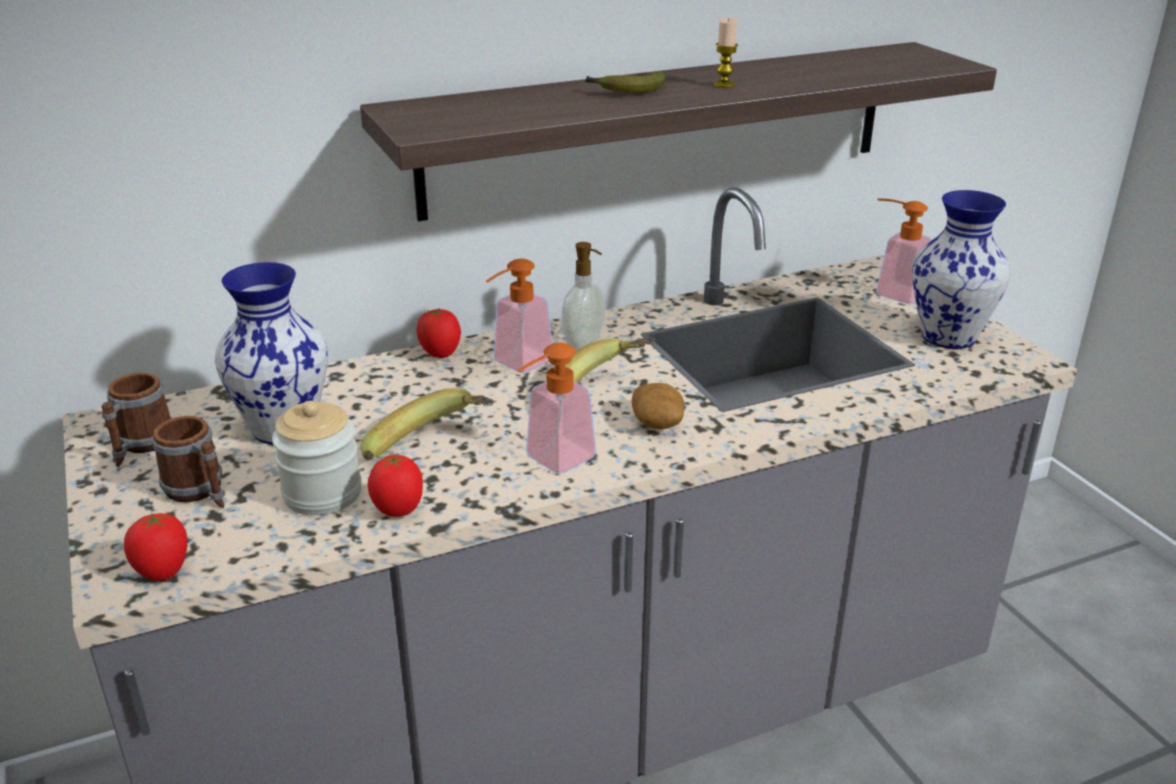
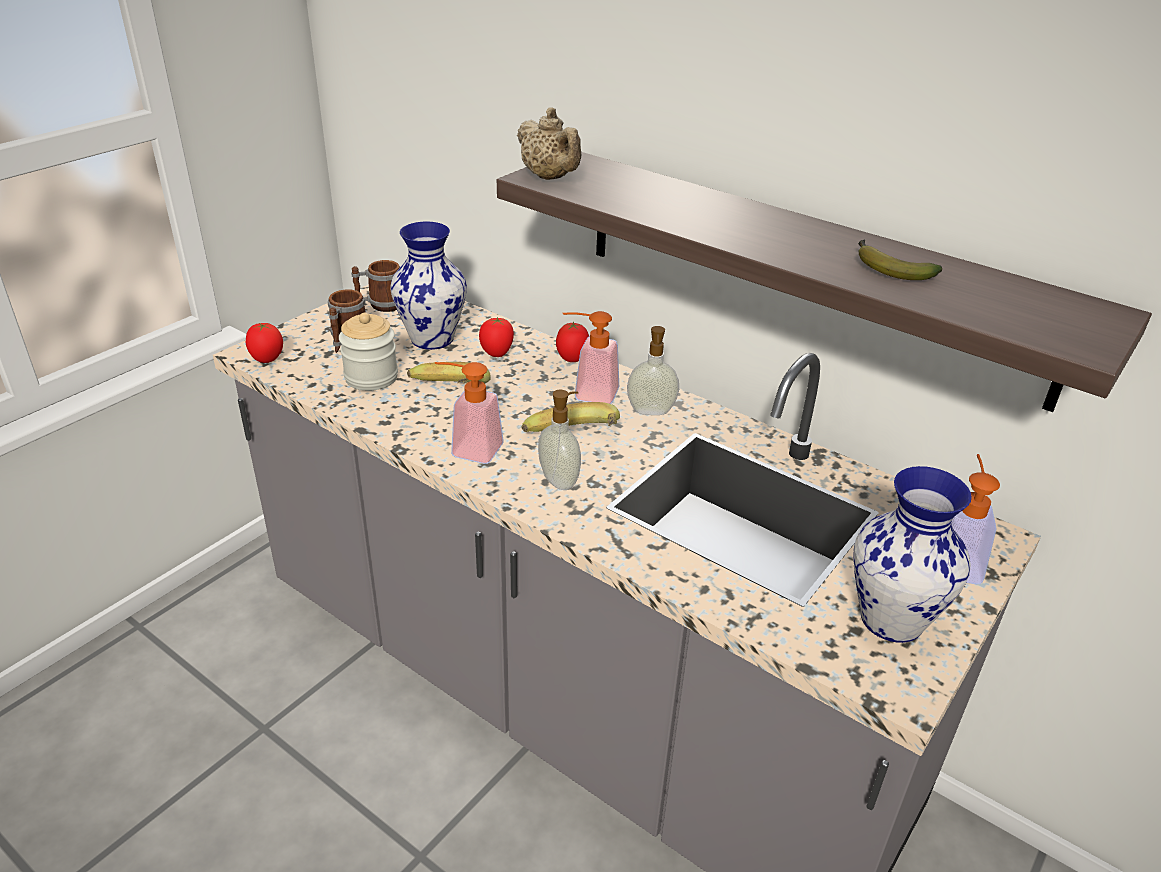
camera: 60 degrees right, 5 degrees up
tomato [368,453,423,517] -> tomato moved to [479,317,514,357]
banana [585,71,666,93] -> banana moved to [858,239,942,280]
potato [632,383,684,429] -> soap dispenser [538,390,581,490]
candle [714,18,738,88] -> none
none -> beige teapot [517,107,581,180]

